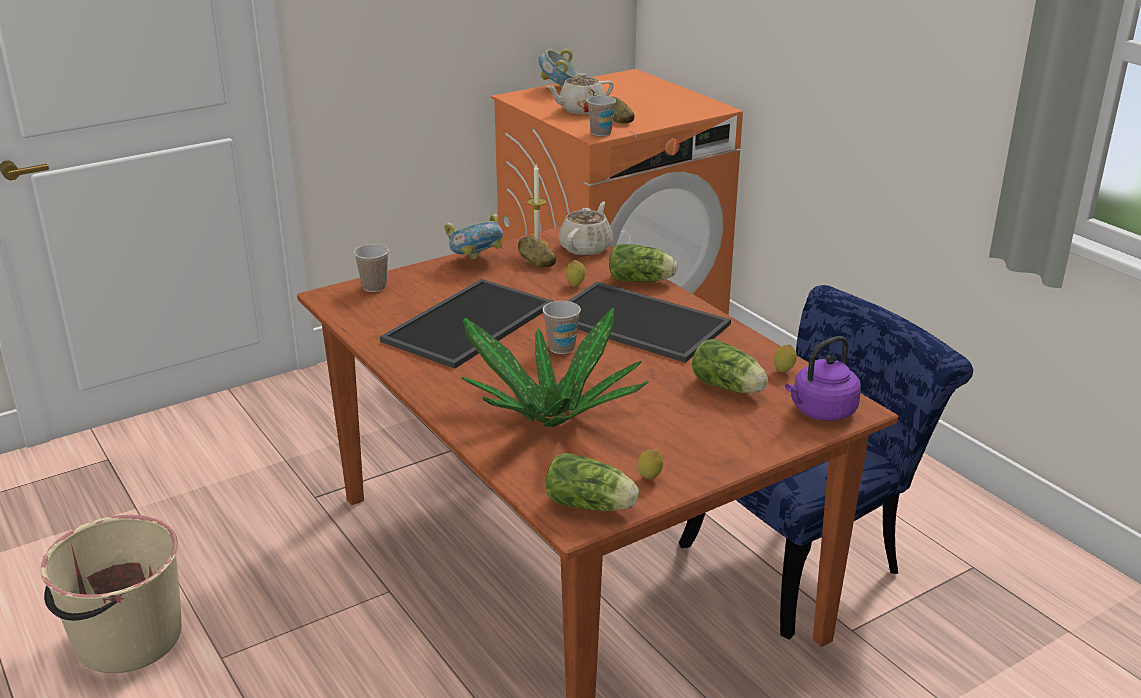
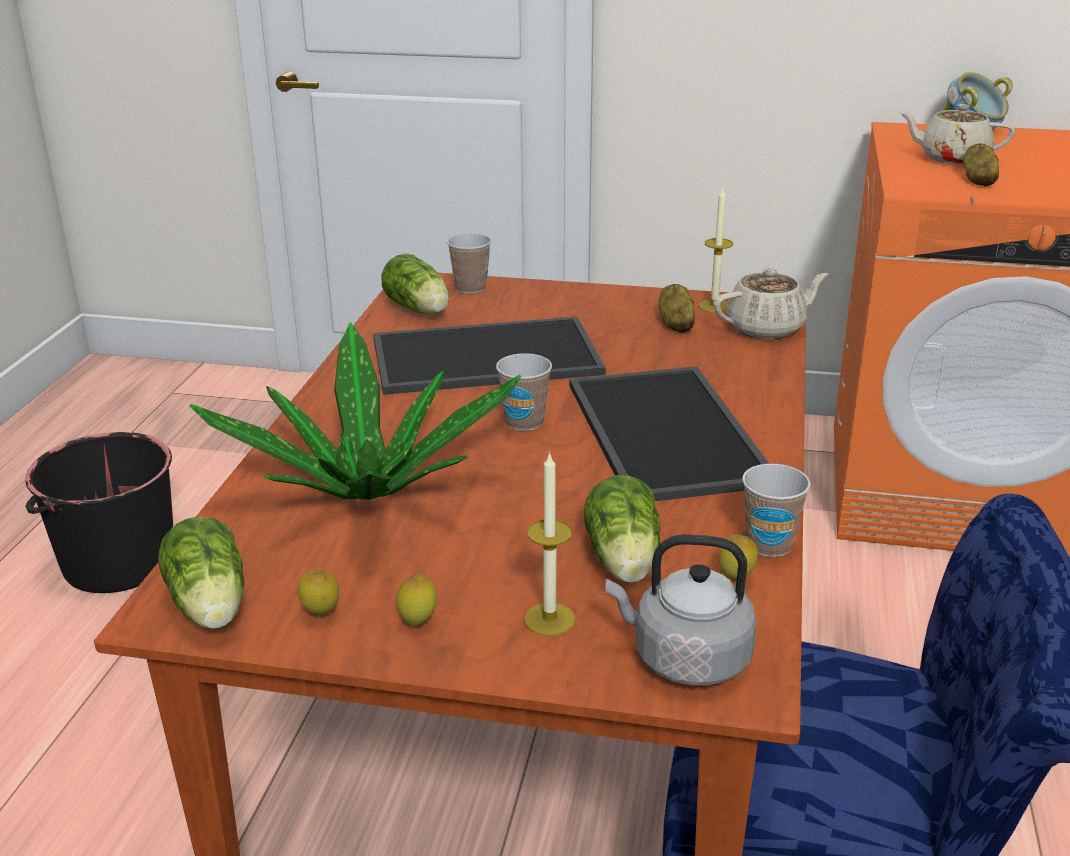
camera: 45 degrees right, 0 degrees up
beige bucket [41,515,182,673] -> black bucket [25,432,173,593]
bowl [444,213,503,260] -> none
lemon [566,260,586,287] -> lemon moved to [396,573,437,626]
cup [587,96,616,136] -> cup moved to [742,464,811,557]
lettuce [609,244,677,282] -> lettuce moved to [381,253,449,314]
purple kettle [785,336,861,421] -> grey kettle [606,535,757,685]
none -> candle [524,451,576,636]

